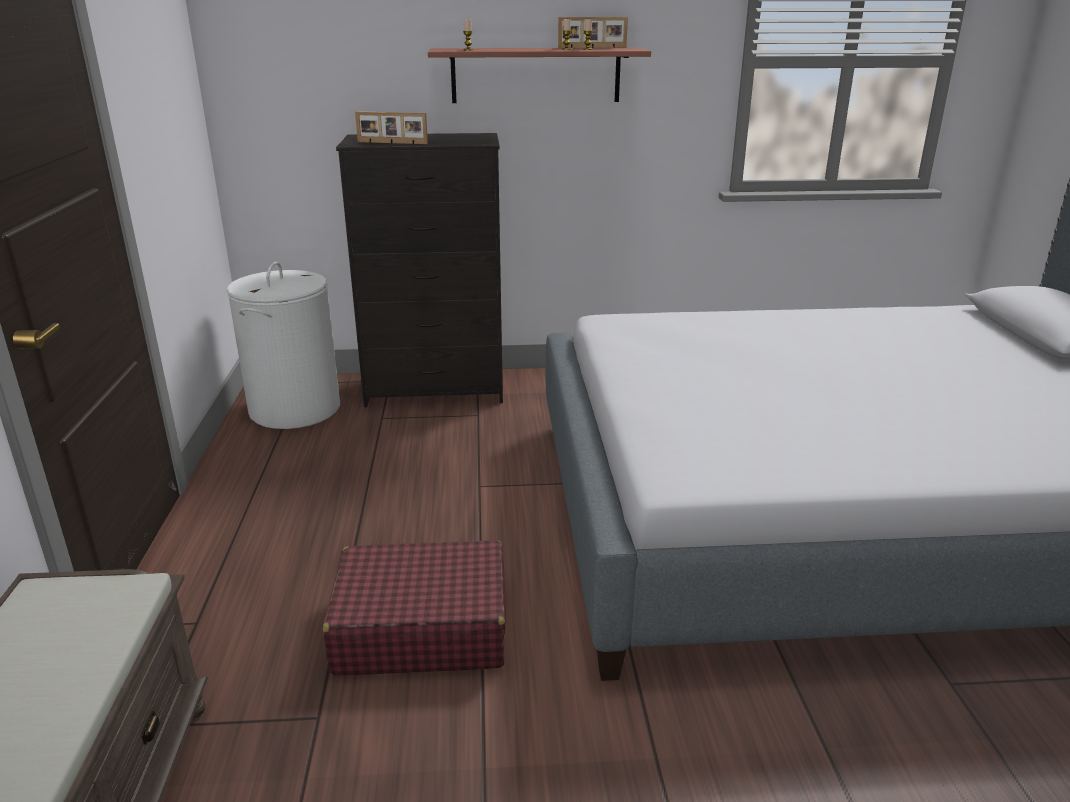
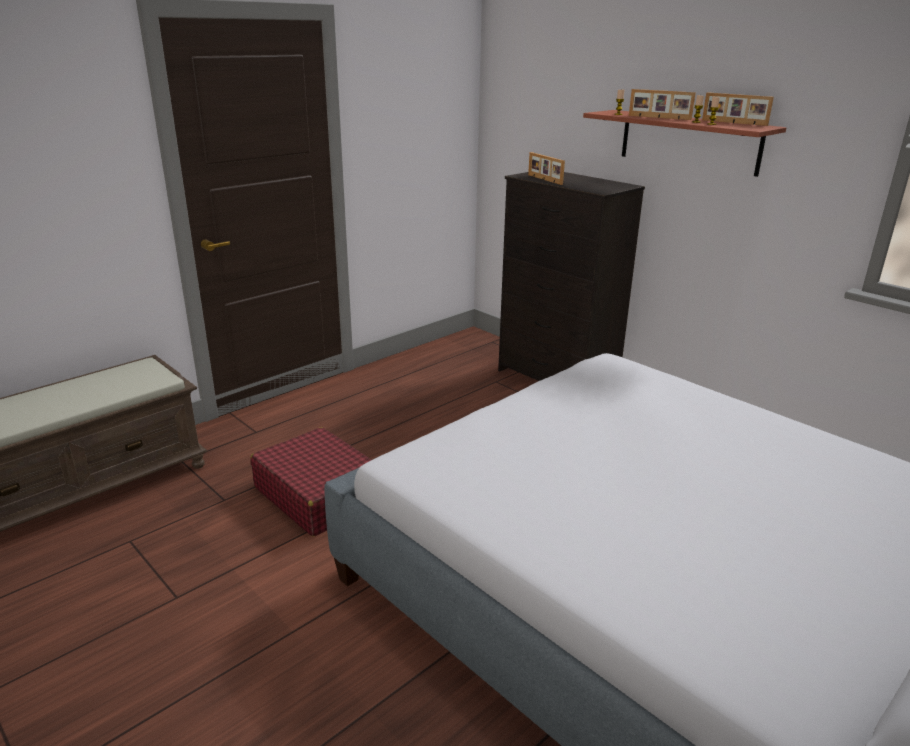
camera: 50 degrees right, 0 degrees up
white laundry basket [227,262,340,429] -> none
none -> picture frame [629,89,696,120]

